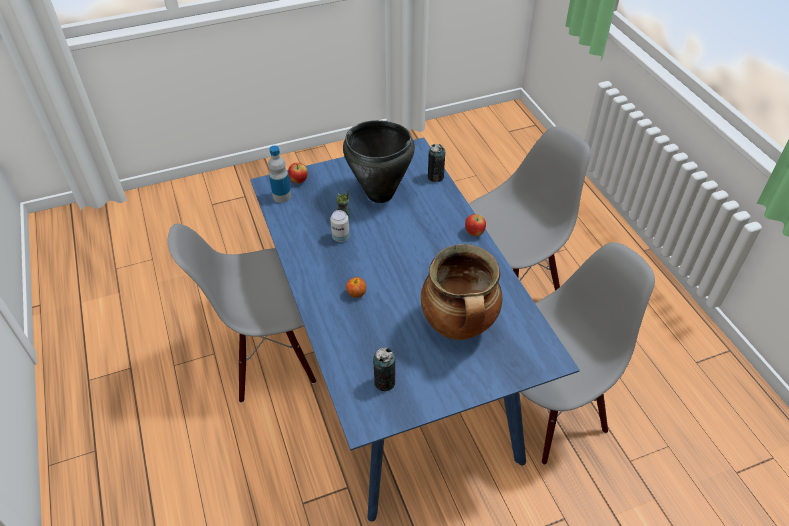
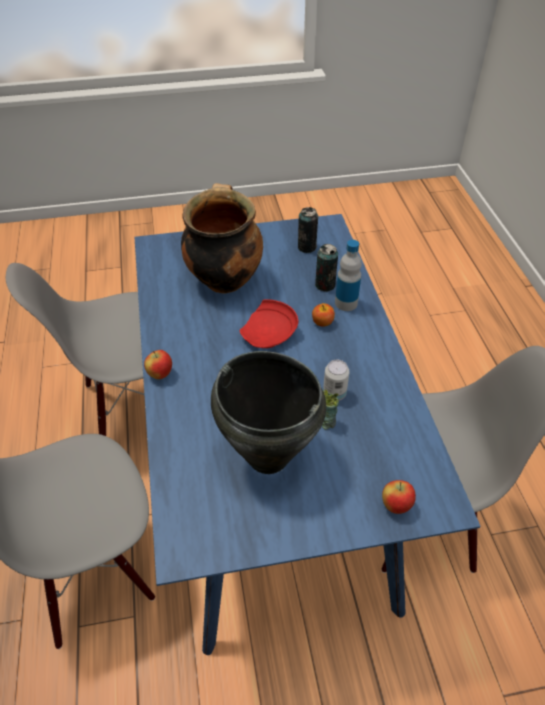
camera: 170 degrees left, 0 degrees up
bottle [268,146,291,203] -> bottle moved to [335,240,362,311]
can [428,144,445,182] -> can moved to [315,244,338,292]
none -> red plate [239,299,298,348]

